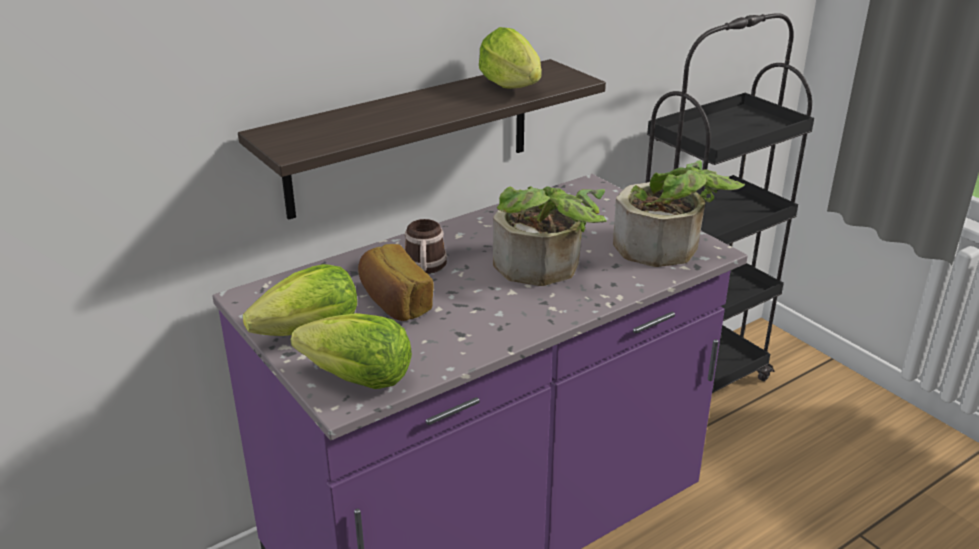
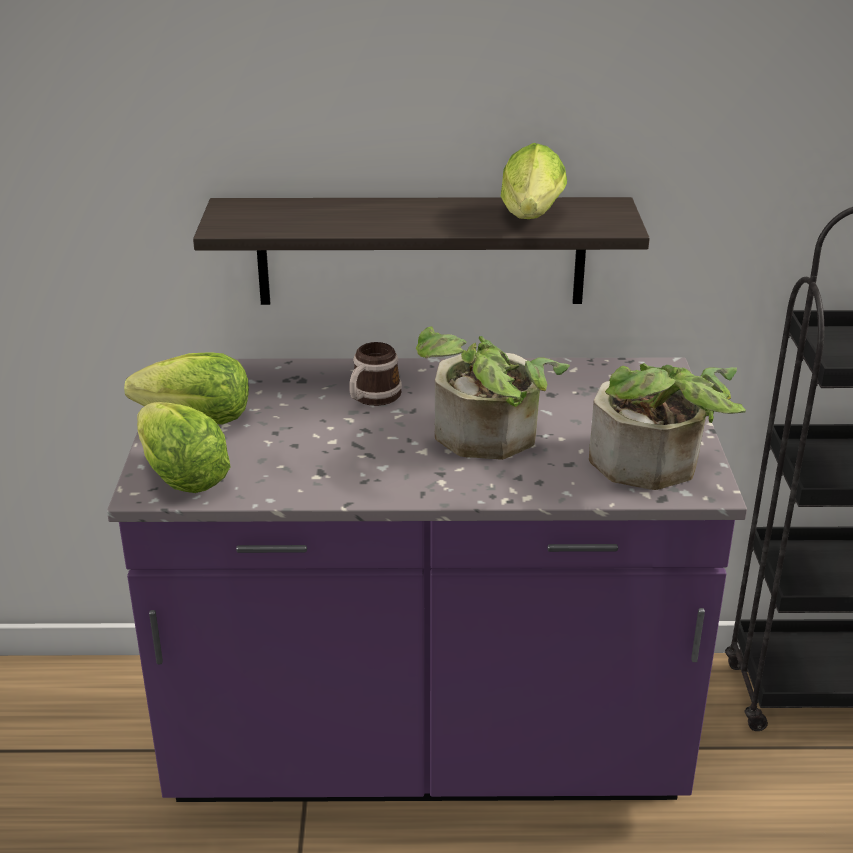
camera: 35 degrees right, 0 degrees up
bread [358,244,434,321] -> none

